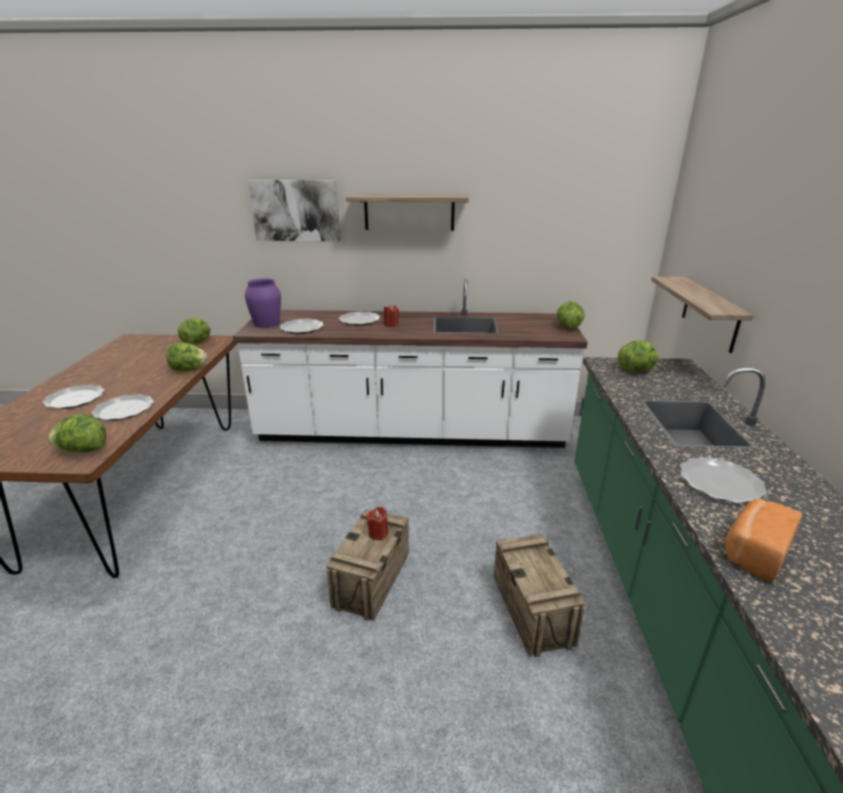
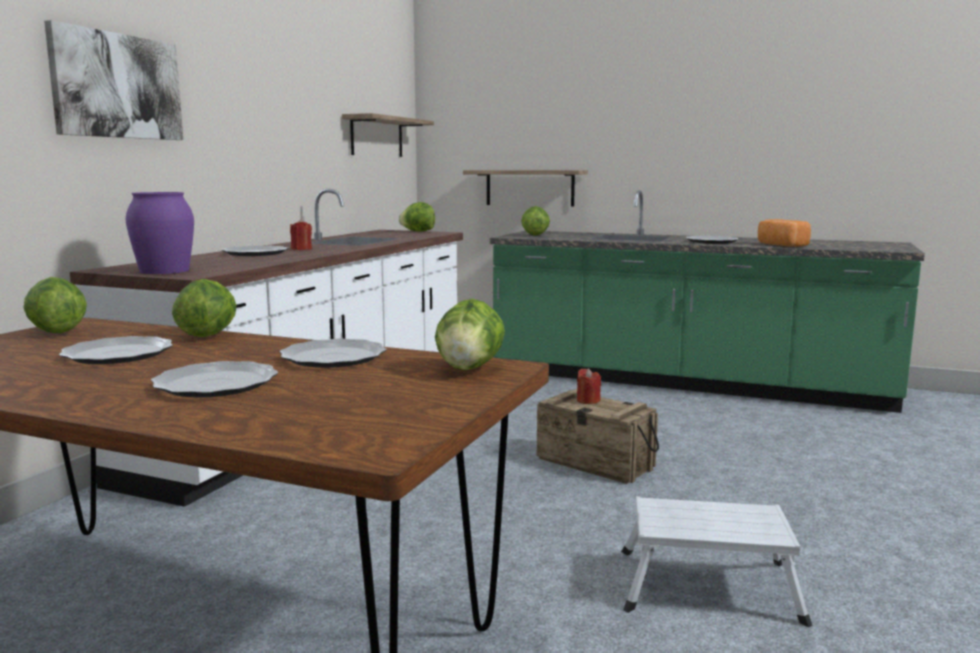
camera: 70 degrees left, 15 degrees down
plate [280,319,324,334] -> plate moved to [59,336,173,364]
shelf [346,194,469,231] -> shelf moved to [342,113,434,157]
crate [494,534,586,657] -> none
none -> white step ladder [621,496,813,628]

